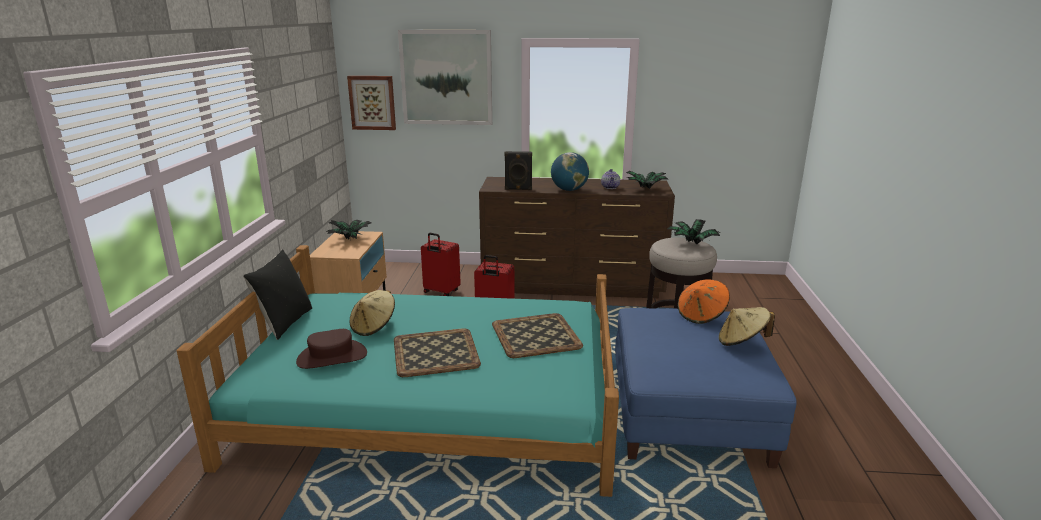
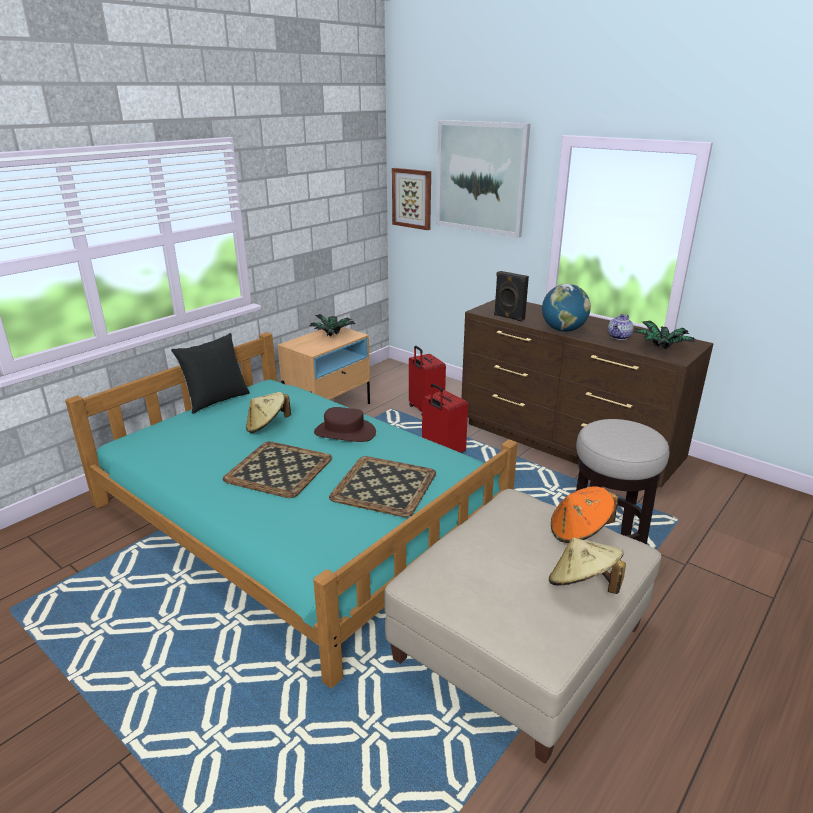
camera: 35 degrees right, 5 degrees up
brown hat [296,329,367,369] -> brown hat moved to [314,407,376,442]
blue ottoman [615,308,797,468] -> beige ottoman [384,489,661,764]
potted plant [667,219,720,244] -> none

